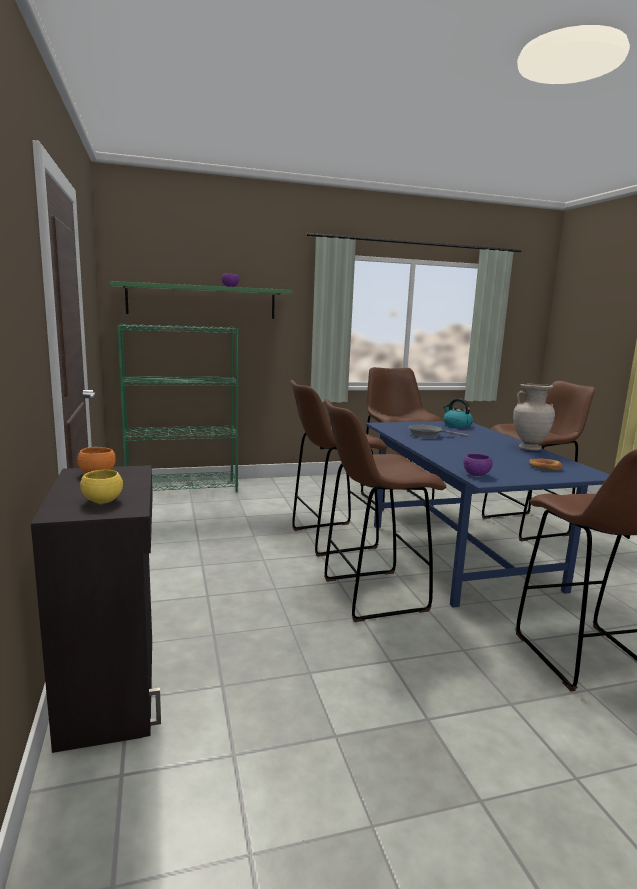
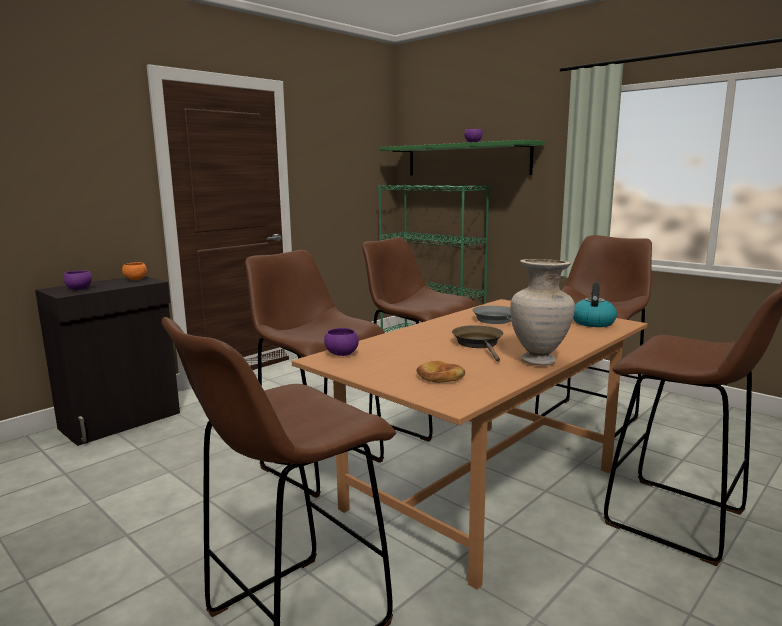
camera: 60 degrees right, 0 degrees up
yellow bowl [80,470,123,504] -> purple bowl [63,271,92,290]
blue dining table [366,421,610,607] -> brown dining table [292,299,647,590]
none -> brown frying pan [452,325,503,362]

